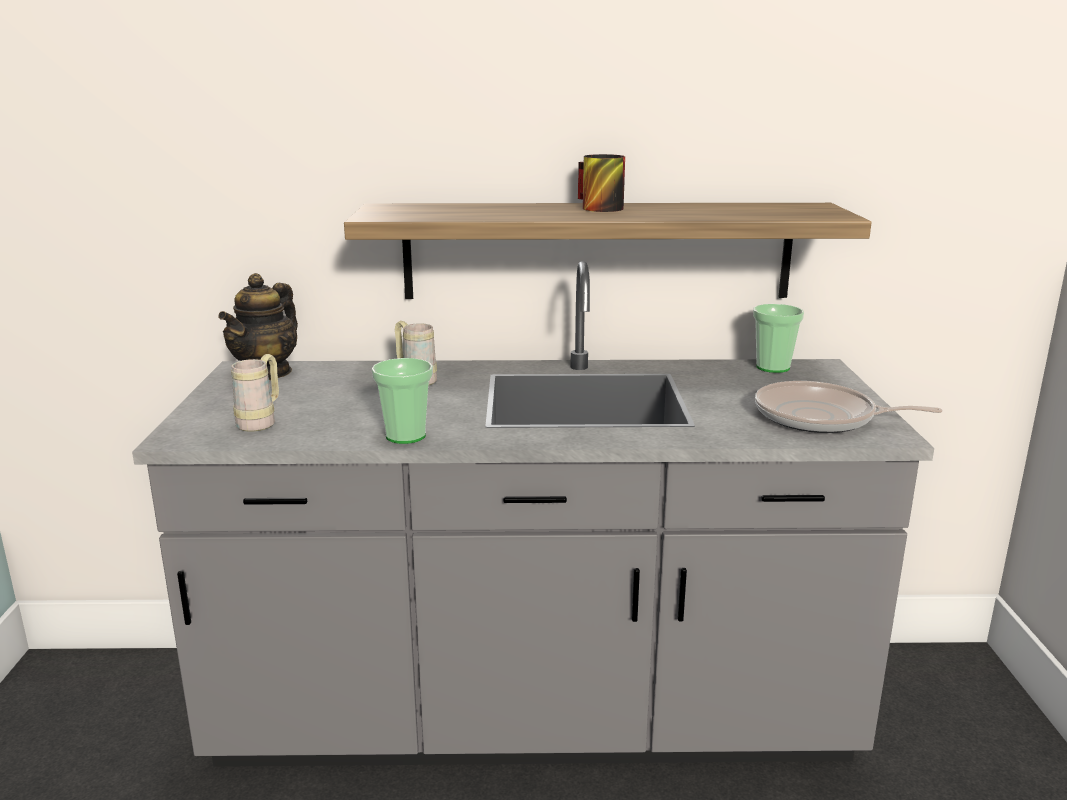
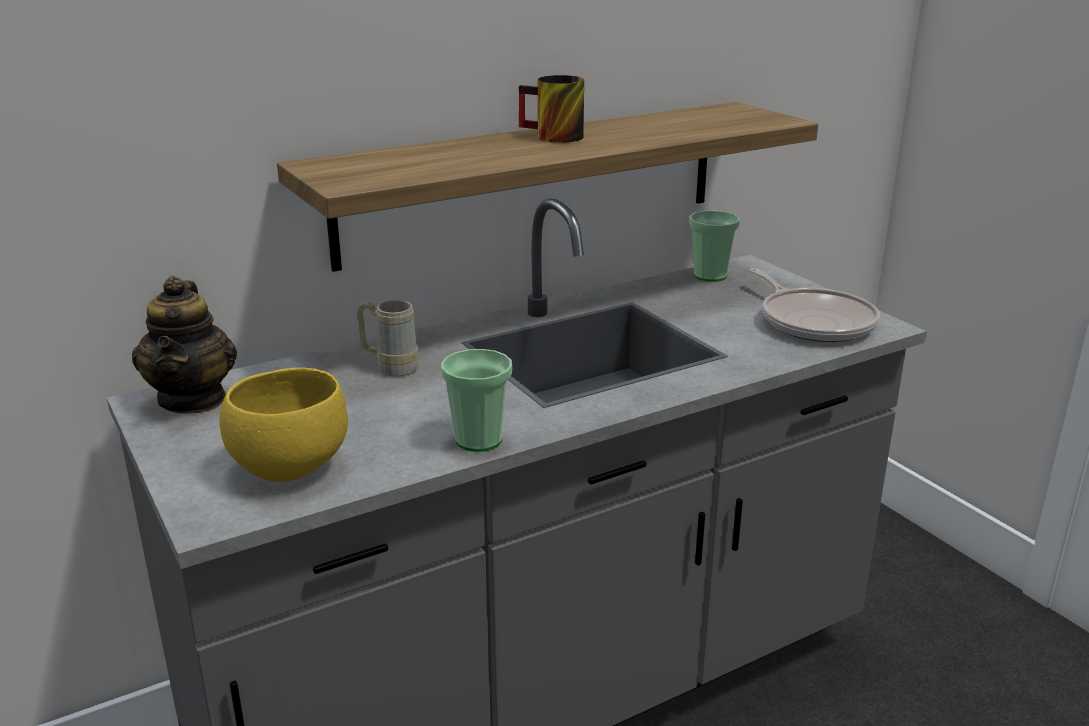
camera: 30 degrees left, 5 degrees up
beige mug [231,354,279,432] -> yellow bowl [219,367,348,482]
frying pan [755,381,943,433] -> frying pan turned 105 degrees counterclockwise [750,268,880,342]

